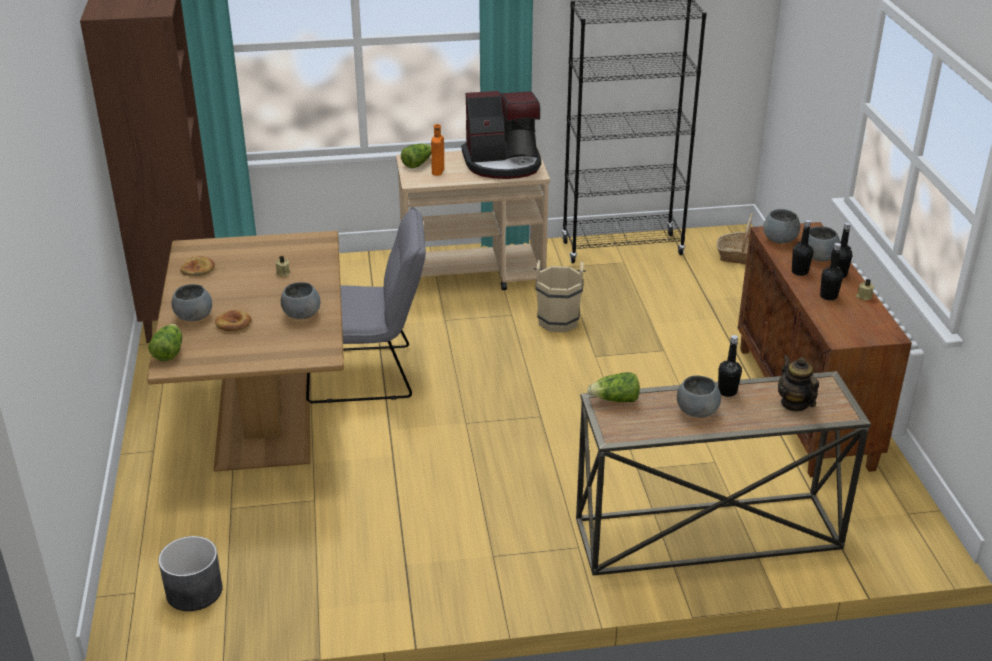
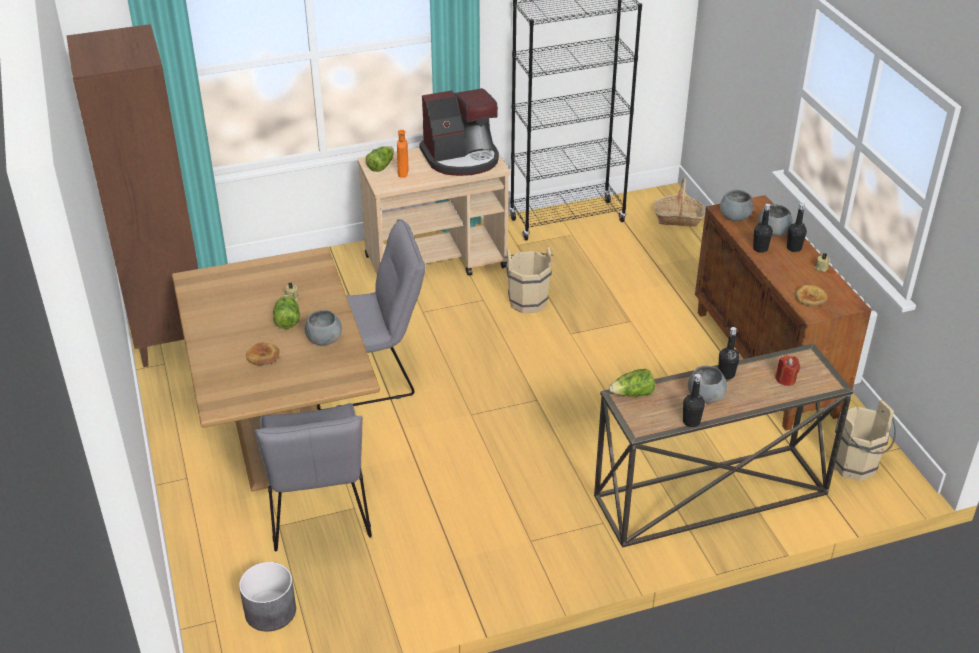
camera: 10 degrees left, 5 degrees up
lettuce [148,324,182,361] -> lettuce moved to [273,295,300,329]
grey bowl [172,284,212,321] -> none
bread [180,256,215,276] -> bread moved to [795,284,827,306]
teapot [778,355,819,412] -> red candle [775,355,800,386]
black bottle [820,243,843,300] -> black bottle moved to [683,373,705,427]
none -> grey chair [254,403,372,552]
none -> beige bucket [834,400,896,481]

